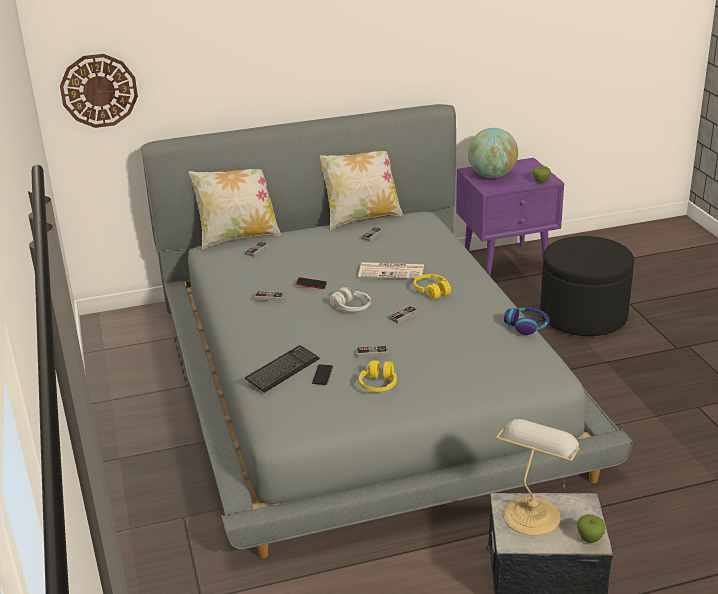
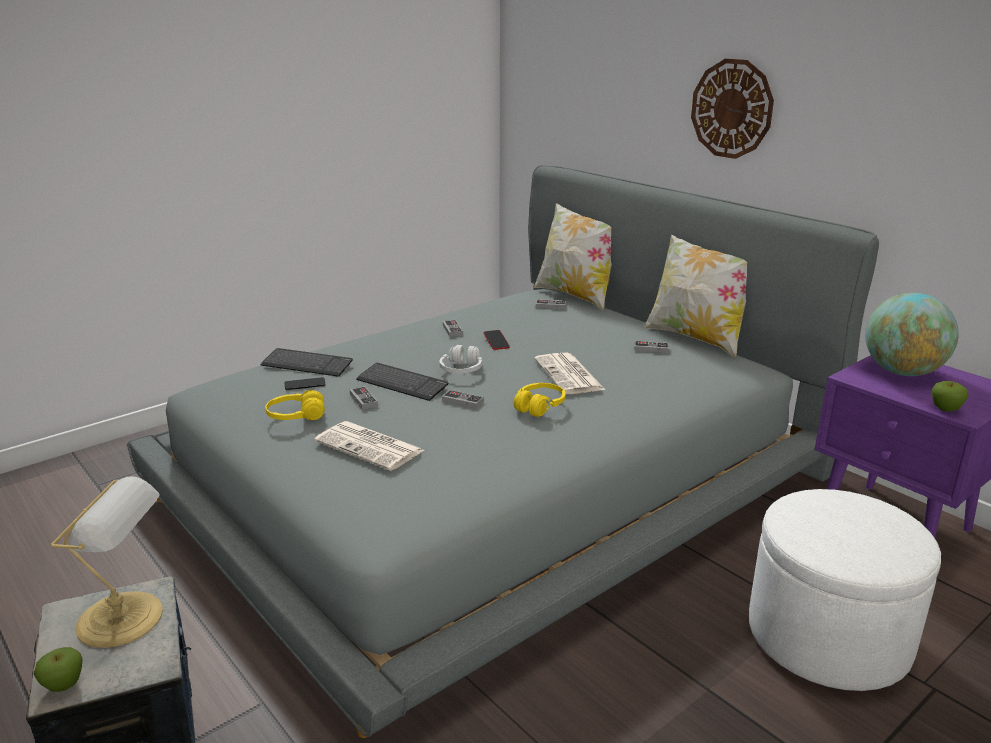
camera: 65 degrees right, 5 degrees down
wall clock [60,54,138,128] -> wall clock moved to [691,59,774,159]
headphones [504,307,549,335] -> none
black ottoman [540,236,634,336] -> white ottoman [749,489,941,691]
none -> newspaper [314,421,424,471]
none -> keyboard [356,363,449,401]

